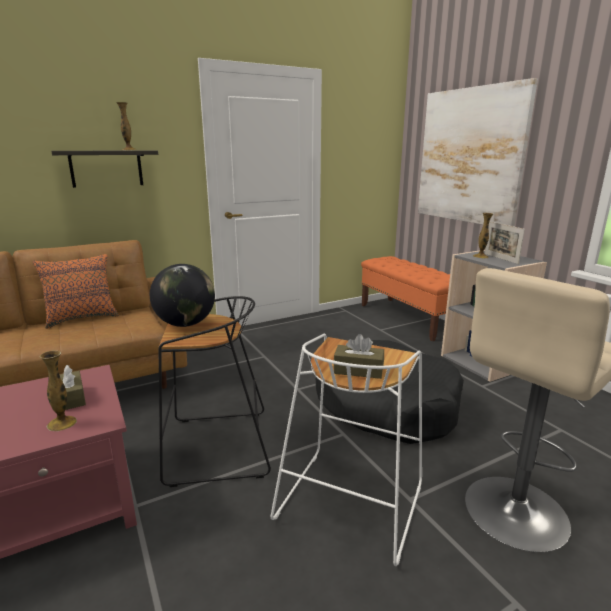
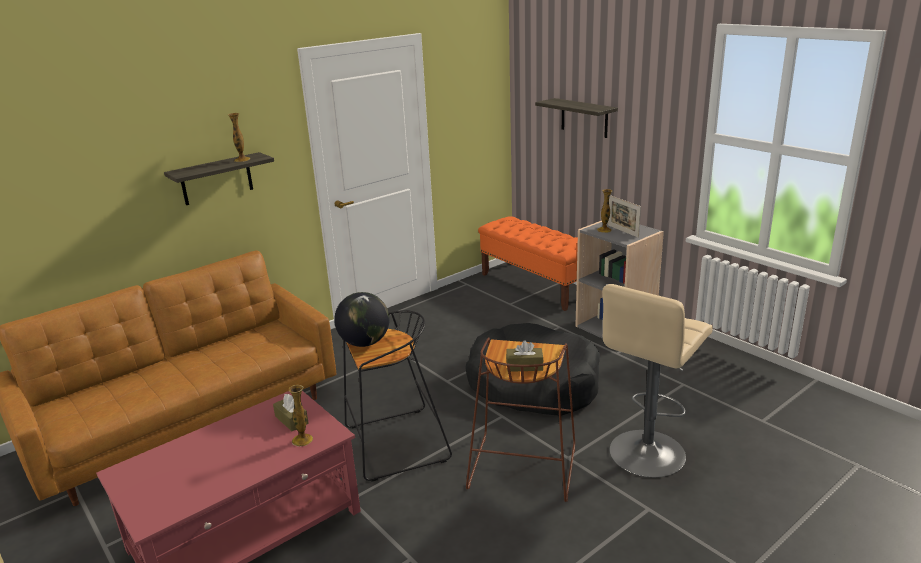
camera: 10 degrees left, 5 degrees up
orange pillow [33,254,119,329] -> none
white stool [271,334,422,566] -> brown stool [466,337,575,502]
picture [418,78,538,227] -> shelf [535,98,618,138]

